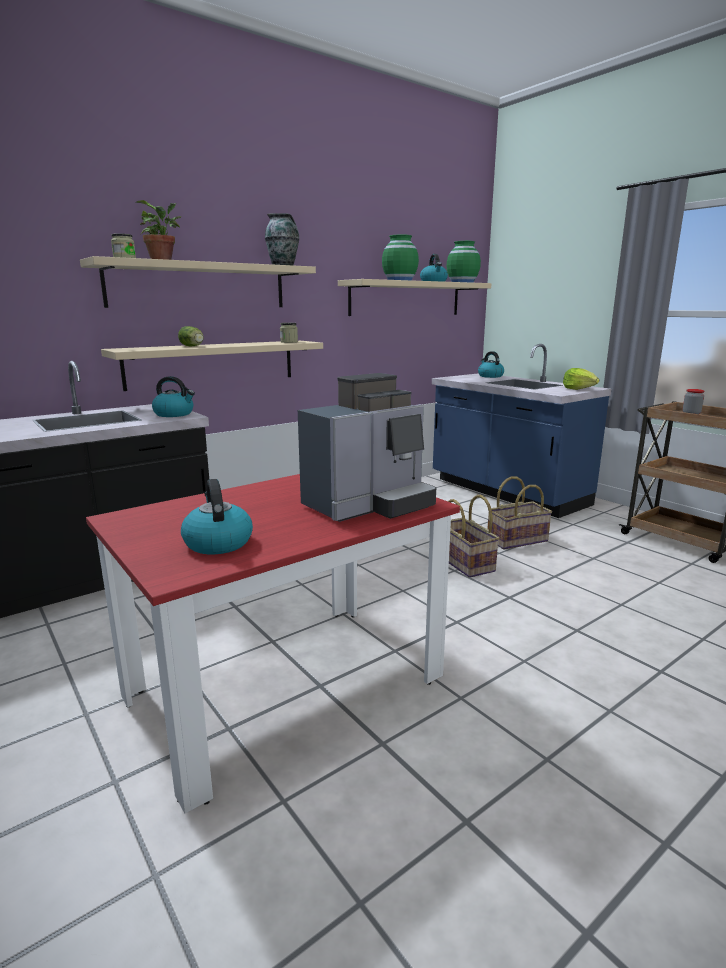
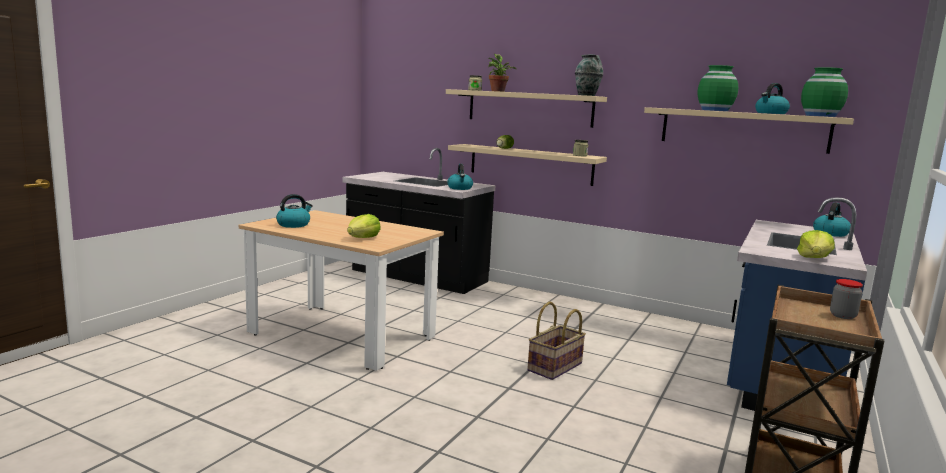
camera: 65 degrees right, 5 degrees down
red dining table [86,474,460,813] -> beige dining table [239,210,444,371]
coffee machine [298,373,436,522] -> lettuce [347,214,381,238]
basket [487,477,552,550] -> none

